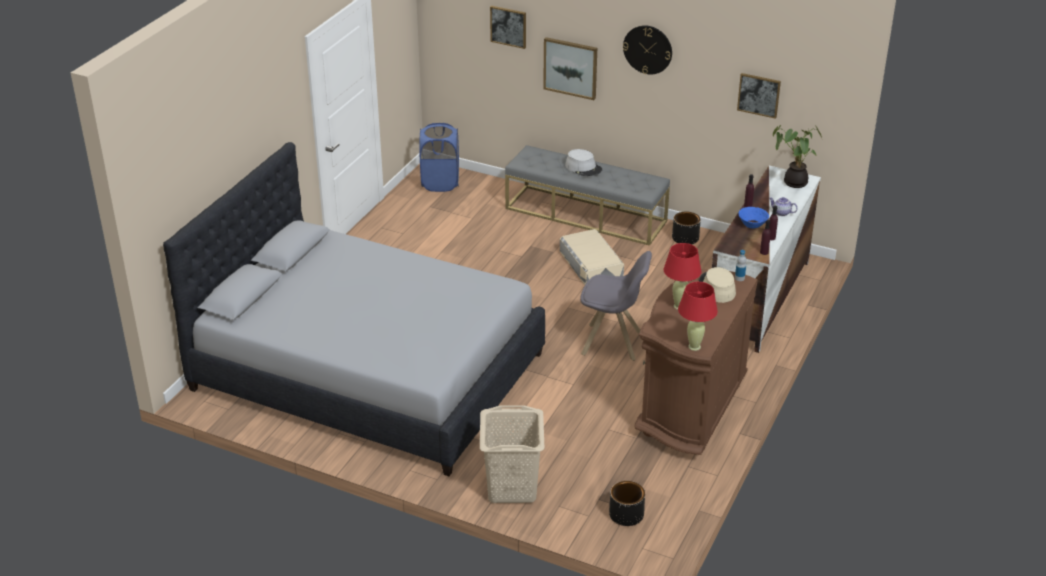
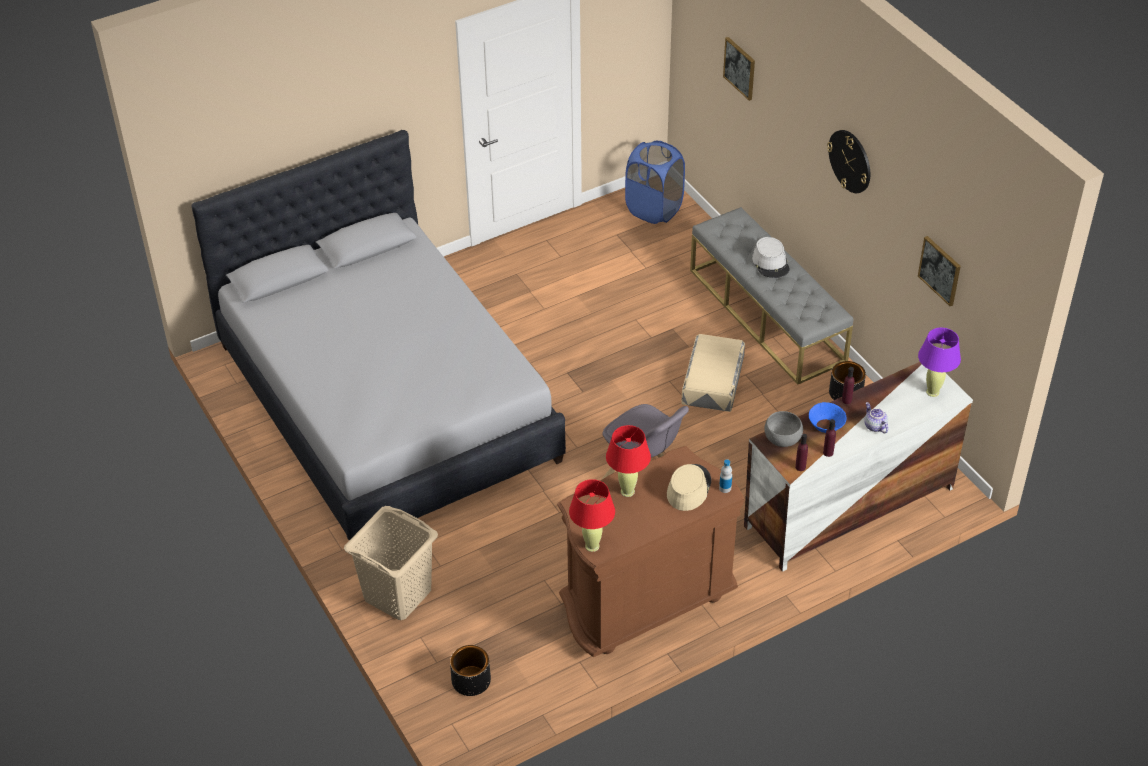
camera: 35 degrees right, 10 degrees up
picture [543,37,597,100] -> none
potted plant [773,125,822,188] -> purple table lamp [918,328,961,397]
none -> grey bowl [764,411,803,447]

